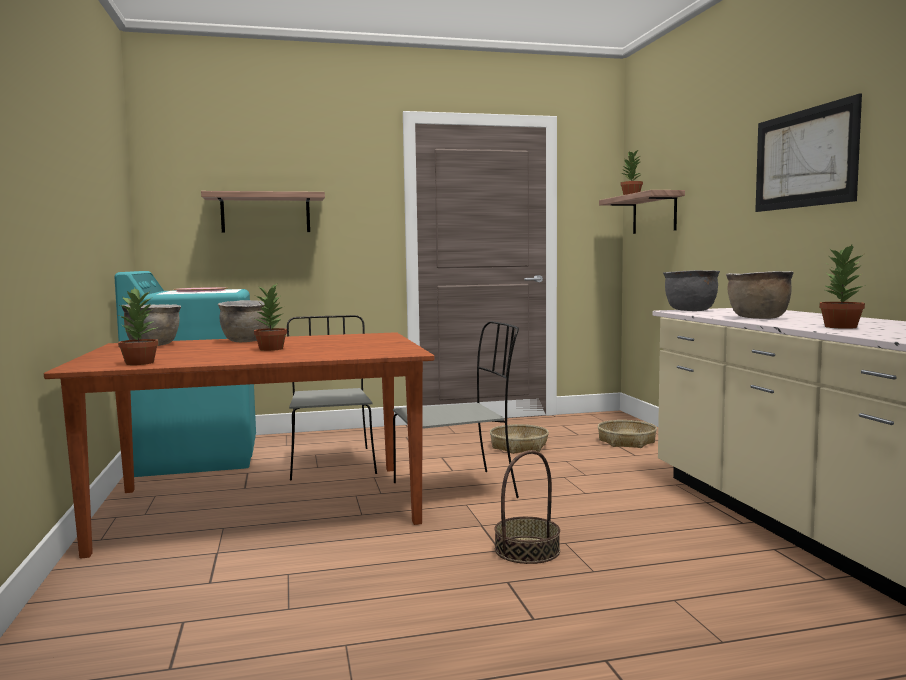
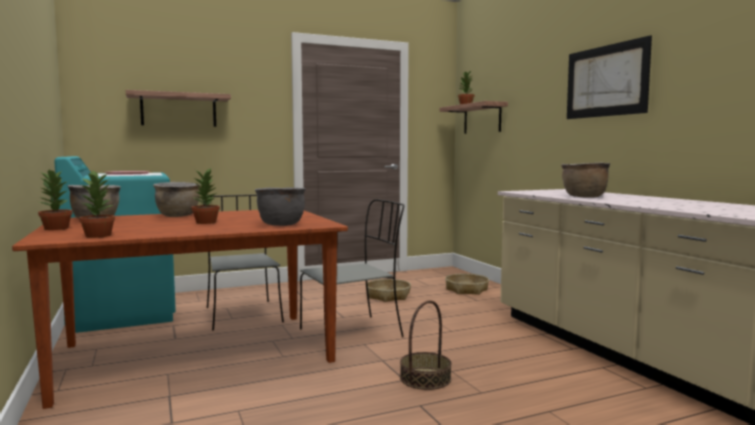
camera: 10 degrees left, 0 degrees up
grey cooking pot [663,270,720,311] -> grey cooking pot moved to [255,187,306,226]
potted plant [819,245,866,329] -> potted plant moved to [38,169,72,230]

